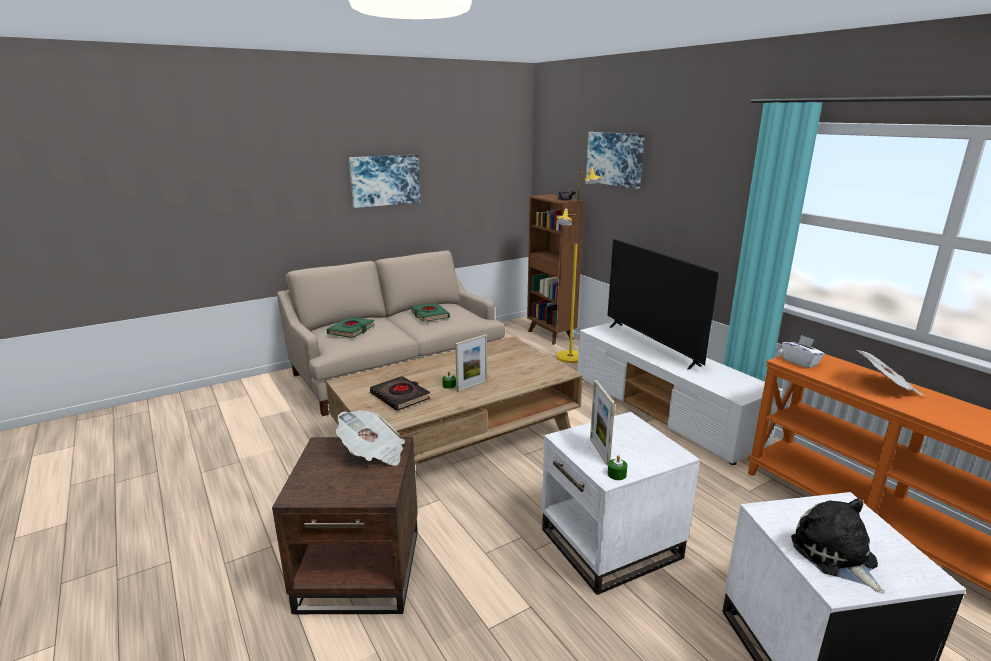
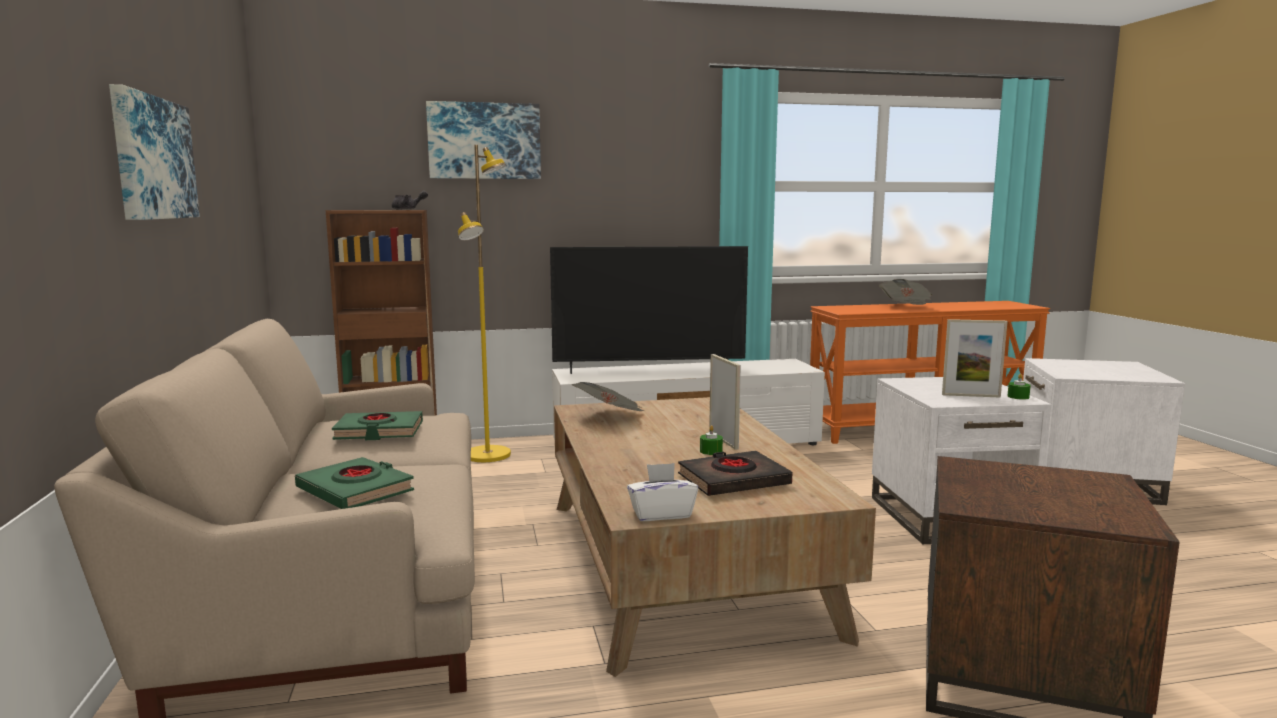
camera: 70 degrees left, 10 degrees down
newspaper [336,410,405,466] -> newspaper moved to [572,382,644,411]
white tissue box [782,335,825,368] -> white tissue box moved to [627,463,698,521]
plush toy [791,498,885,593] -> none

